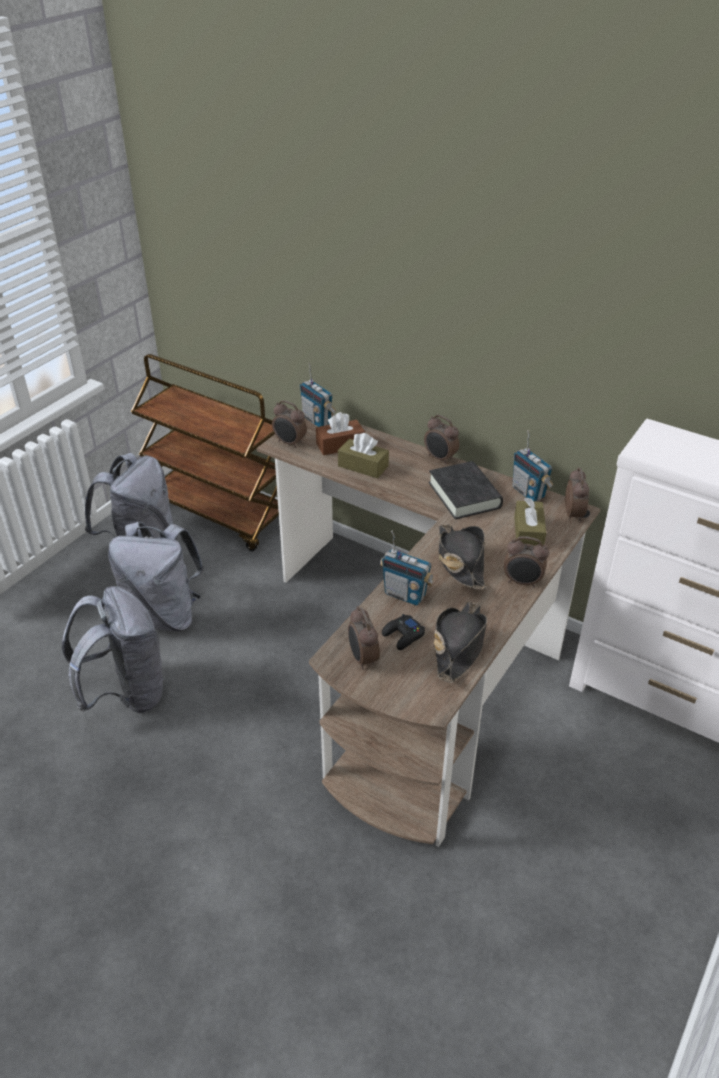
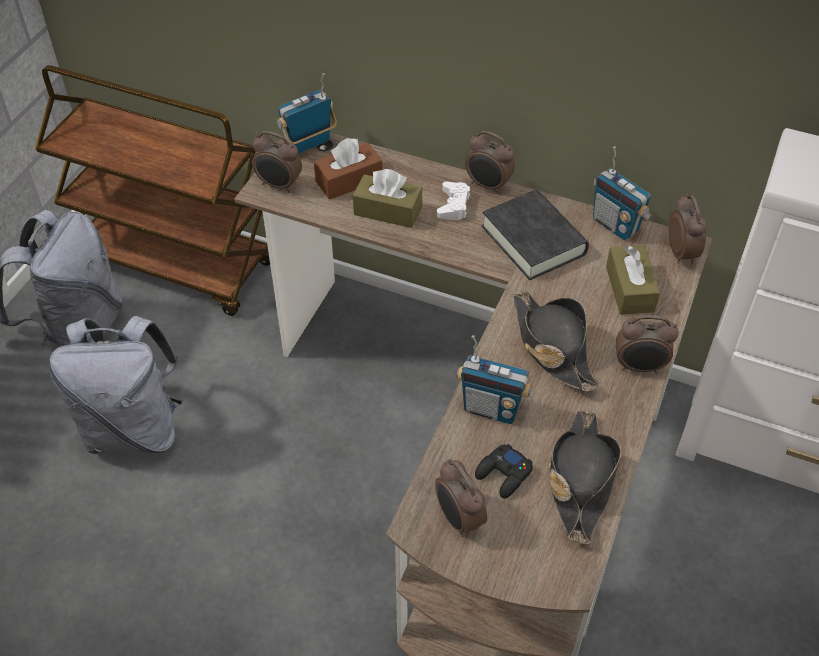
camera: 10 degrees left, 10 degrees up
grey backpack [62,586,165,713] -> none
radio [300,363,337,427] -> radio turned 105 degrees clockwise [277,73,337,154]
none -> white game controller [437,181,471,220]

